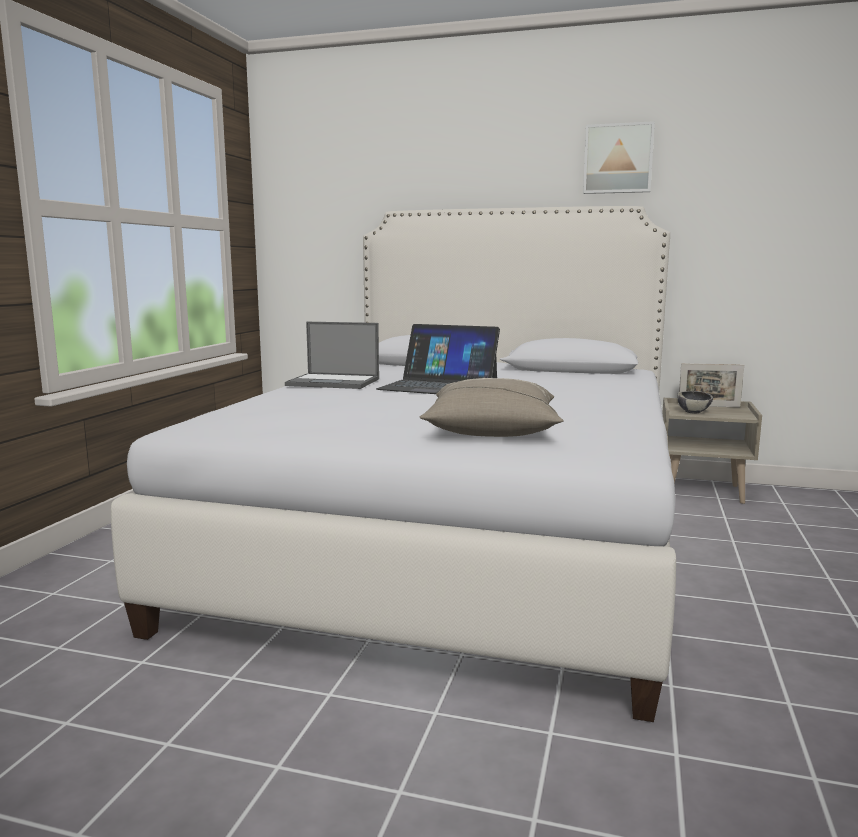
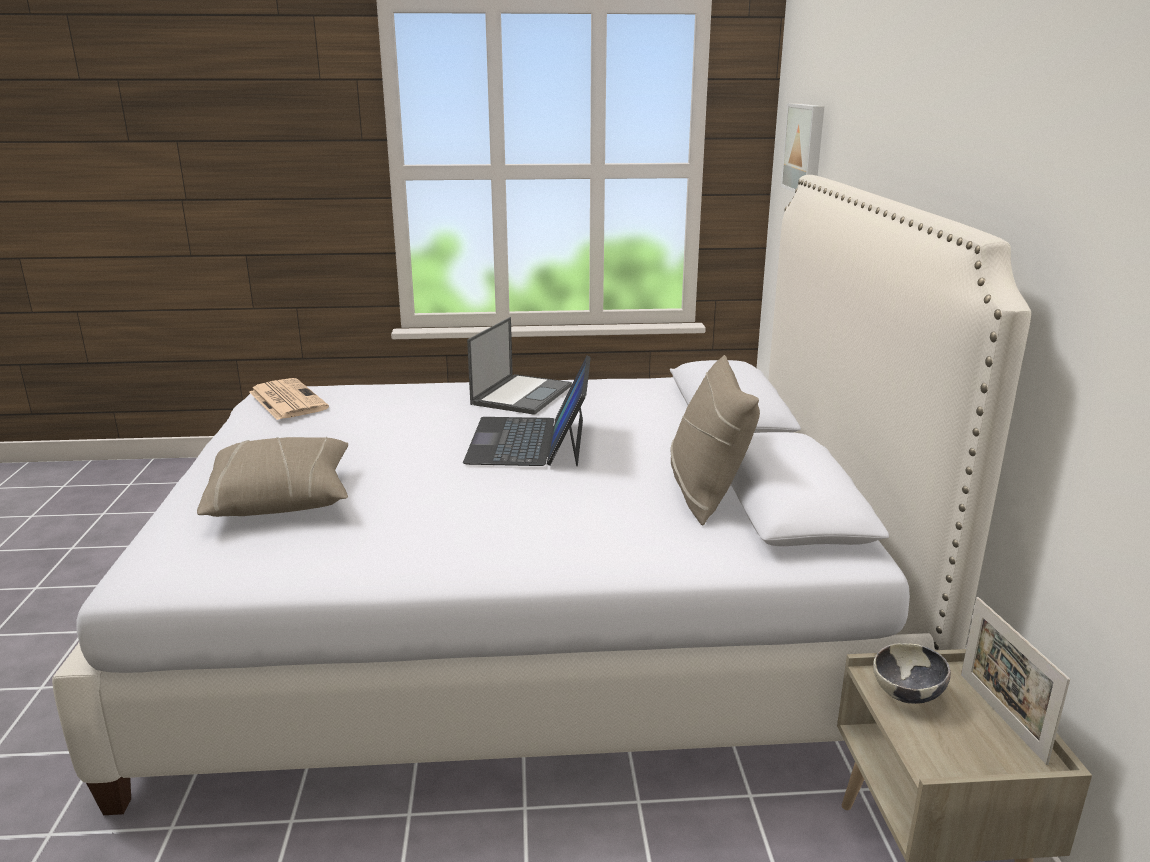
camera: 70 degrees right, 10 degrees up
laptop [285,322,379,389] -> laptop turned 150 degrees counterclockwise [467,317,572,415]
picture [583,121,655,194] -> picture moved to [781,103,824,193]
none -> newspaper [249,378,329,420]
none -> beige pillow [670,355,760,526]

